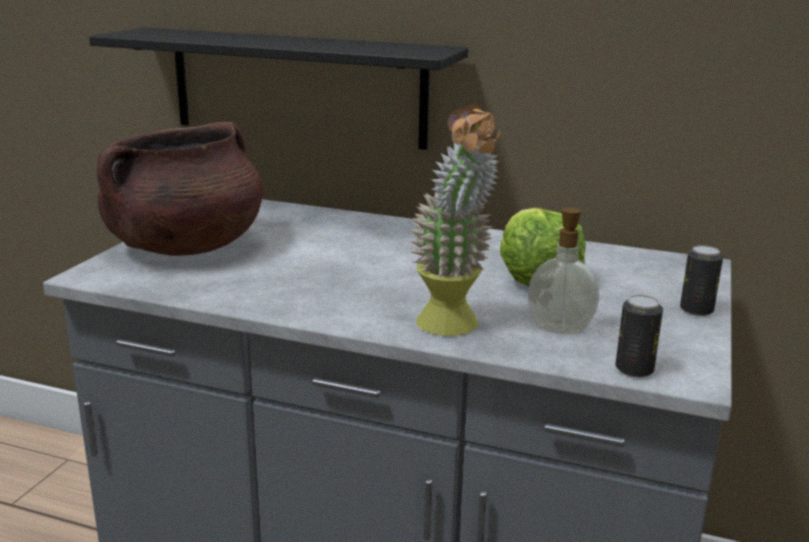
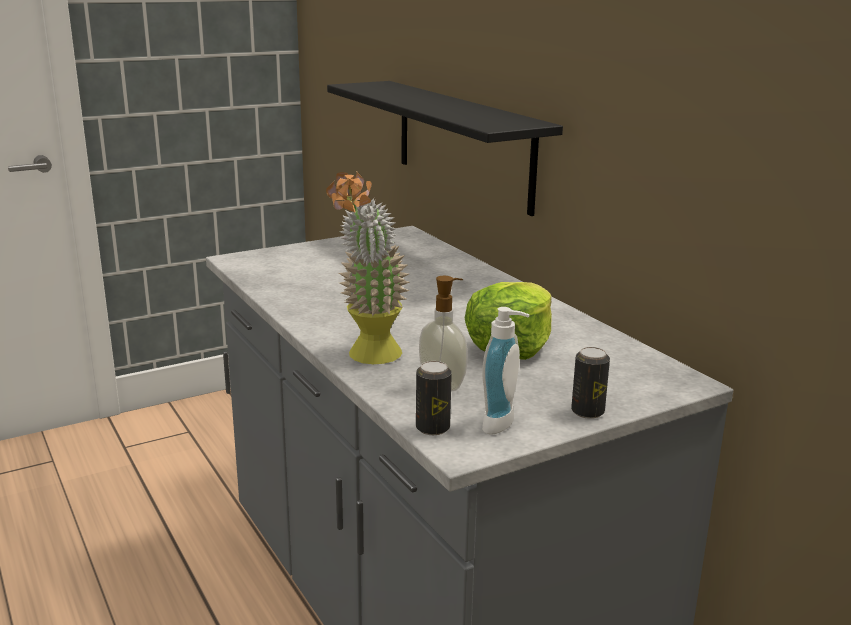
camera: 40 degrees right, 0 degrees up
brown cooking pot [97,122,263,256] -> none
none -> soap dispenser [482,307,530,435]

